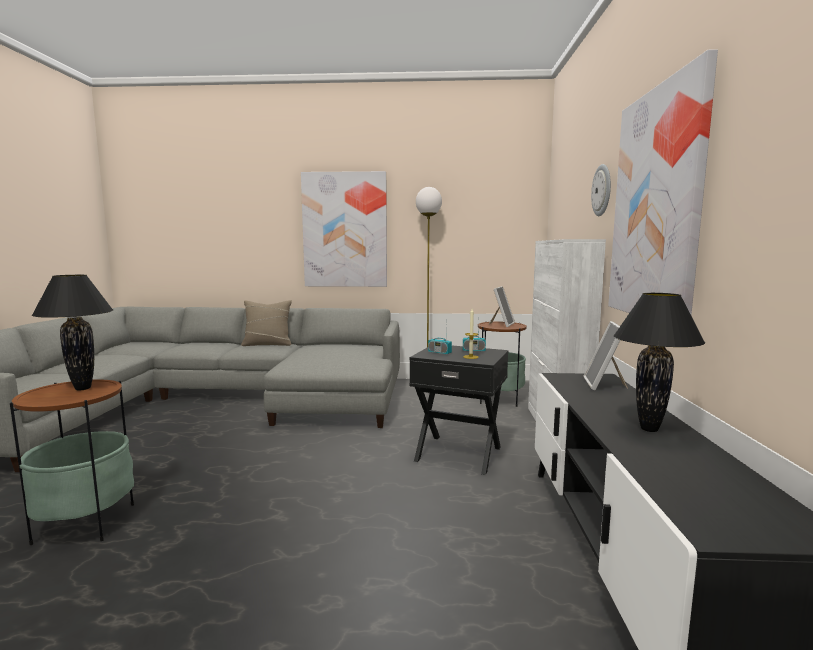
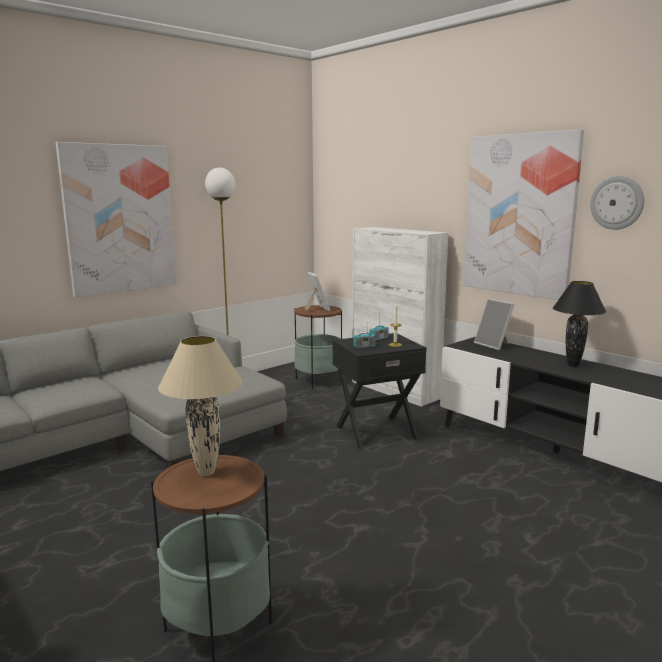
camera: 45 degrees left, 5 degrees up
black table lamp [32,275,113,390] -> beige table lamp [158,336,243,476]
beige pillow [241,300,292,346] -> none
wall clock [591,164,611,216] -> wall clock moved to [590,176,644,230]

